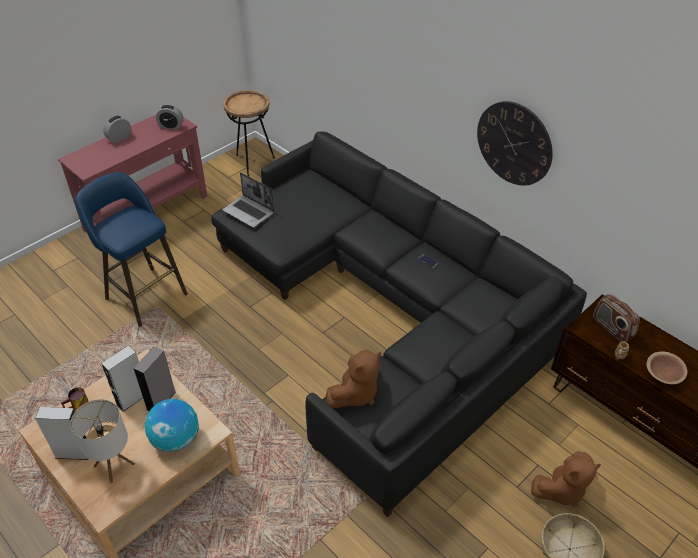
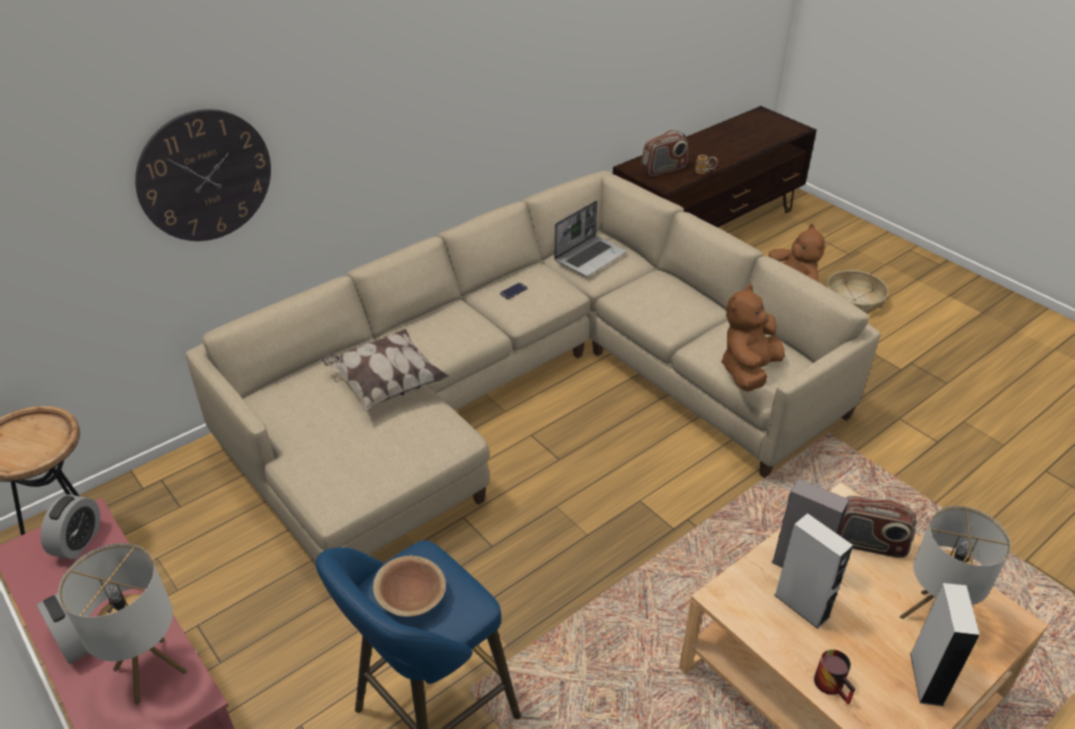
camera: 85 degrees left, 5 degrees down
globe [145,399,199,452] -> radio [838,496,916,558]
black sofa [211,132,587,517] -> beige sofa [186,171,881,563]
laptop [222,172,275,228] -> laptop moved to [554,201,627,277]
brown plush toy [326,350,381,408] -> brown plush toy turned 105 degrees counterclockwise [721,284,785,392]
wall clock [477,101,553,185] -> wall clock moved to [135,109,271,241]
brown bowl [647,351,688,384] -> brown bowl moved to [373,555,446,617]
none -> table lamp [58,543,188,705]
none -> pillow [321,329,449,411]

